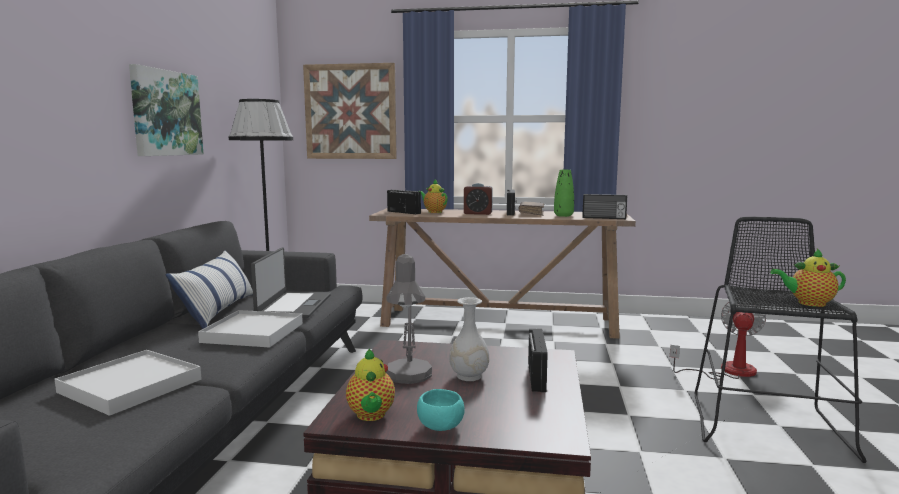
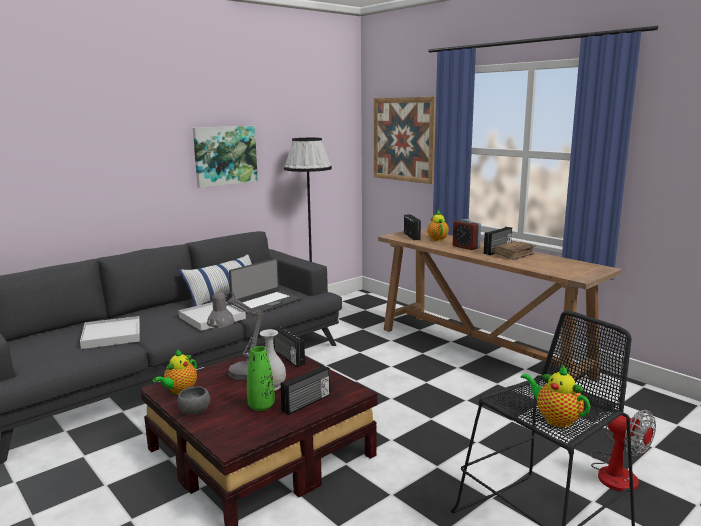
camera: 40 degrees right, 5 degrees up
turquoise bowl [417,389,465,431] -> grey bowl [177,386,210,415]
green vase [554,170,574,217] -> green vase moved to [247,346,275,411]
radio [582,194,627,219] -> radio moved to [273,326,305,367]
fan [670,302,766,380] -> fan turned 75 degrees clockwise [590,403,656,492]

